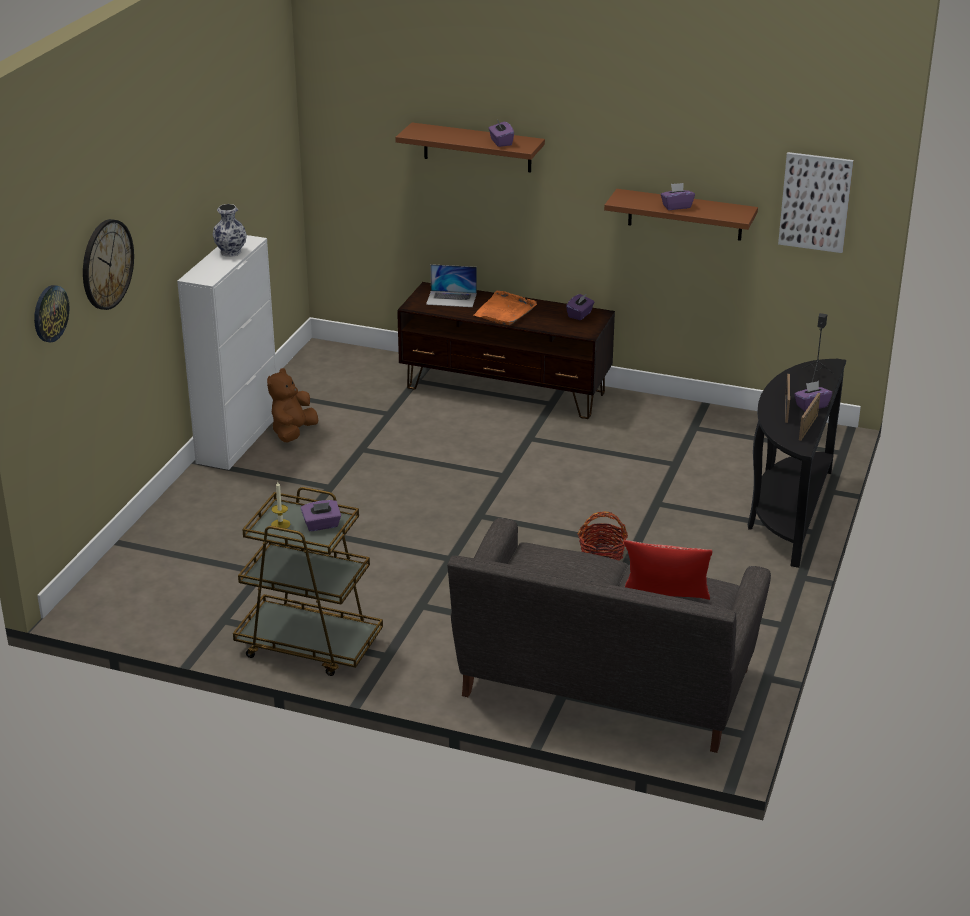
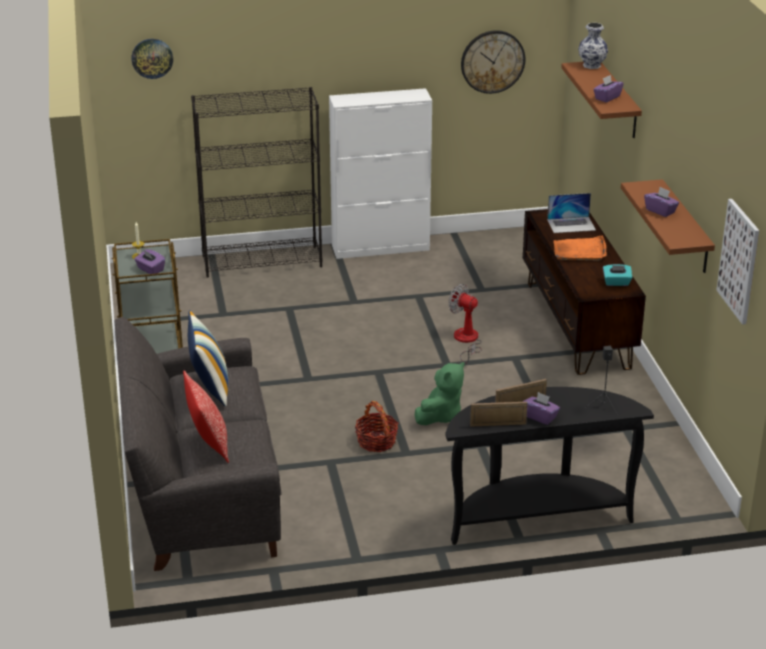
camera: 60 degrees right, 0 degrees up
wall clock [83,219,134,310] -> wall clock moved to [461,30,525,94]
vase [212,204,247,257] -> vase moved to [578,23,608,69]
brown plush toy [267,368,318,442] -> none
laptop [426,264,477,307] -> laptop turned 75 degrees counterclockwise [547,193,596,233]
purple tissue box [566,293,594,320] -> turquoise tissue box [603,264,632,286]
none -> pillow [188,310,228,407]
none -> black bookcase [191,87,322,278]
none -> green plush toy [415,362,464,425]
none -> fan [448,284,482,363]

